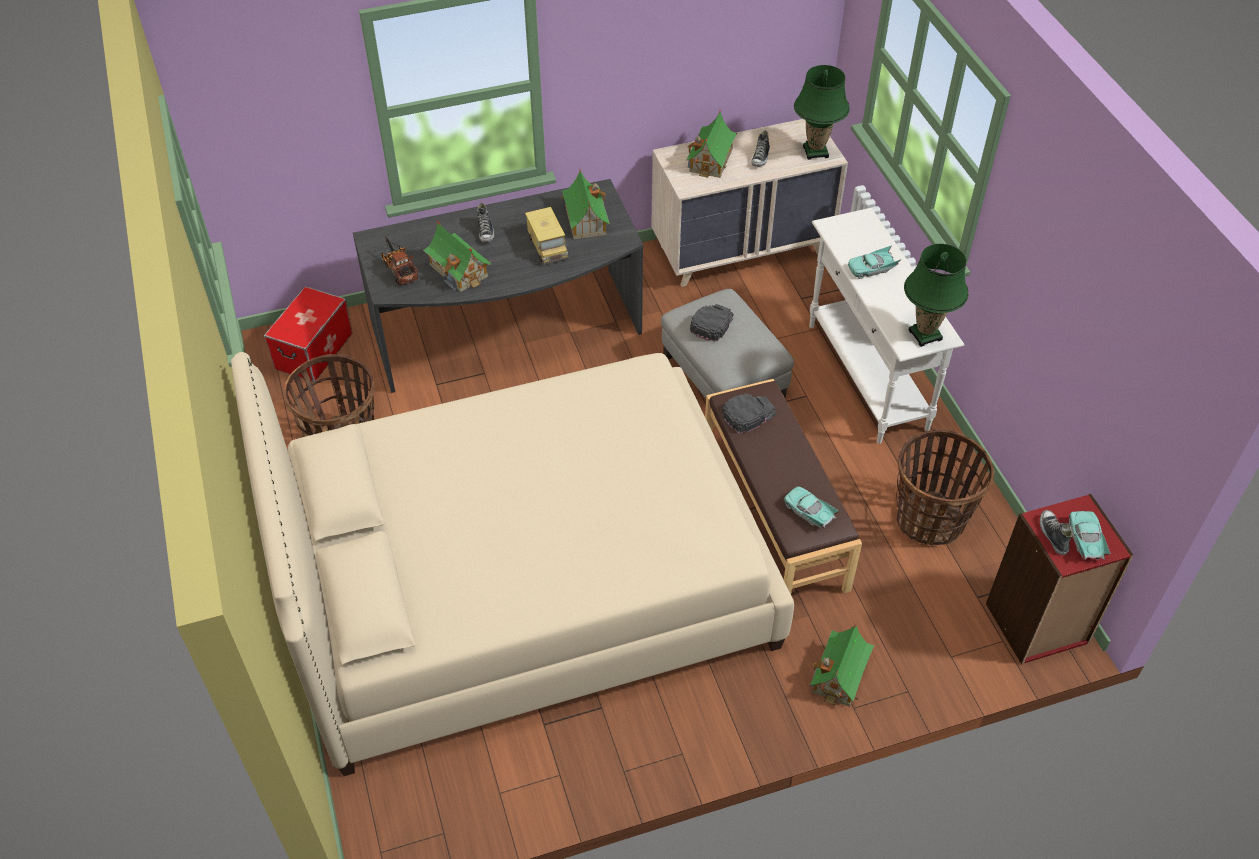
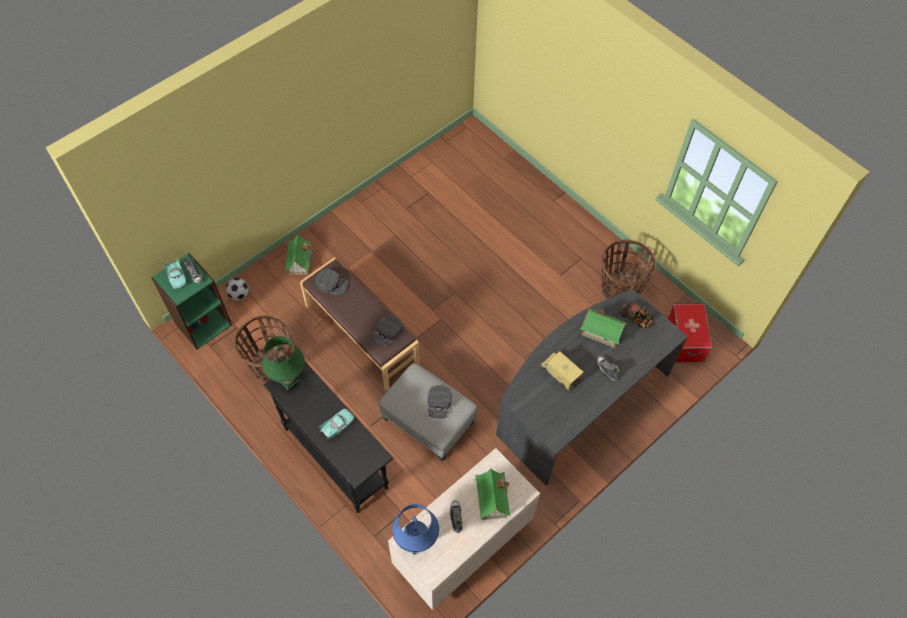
camera: 155 degrees right, 10 degrees up
beige bed [231,352,794,776] -> none
toy house [558,170,610,239] -> none
turquoise toy car [784,486,839,529] -> black cap [315,269,349,295]
green table lamp [794,65,850,160] -> blue table lamp [392,504,439,555]
white console table [809,208,964,444] -> black console table [263,362,393,513]
red bookcase [986,494,1134,664] -> green bookcase [151,253,232,349]
none -> football [226,278,249,300]

